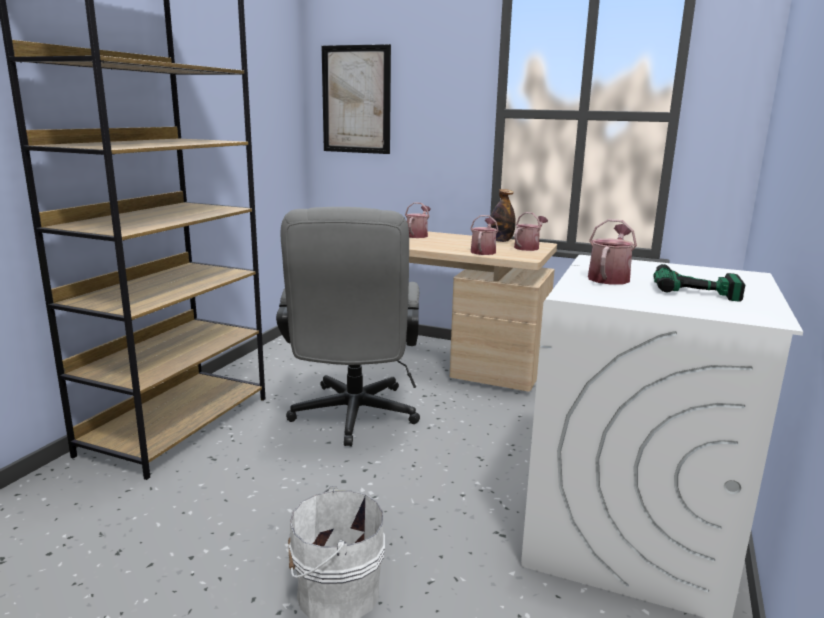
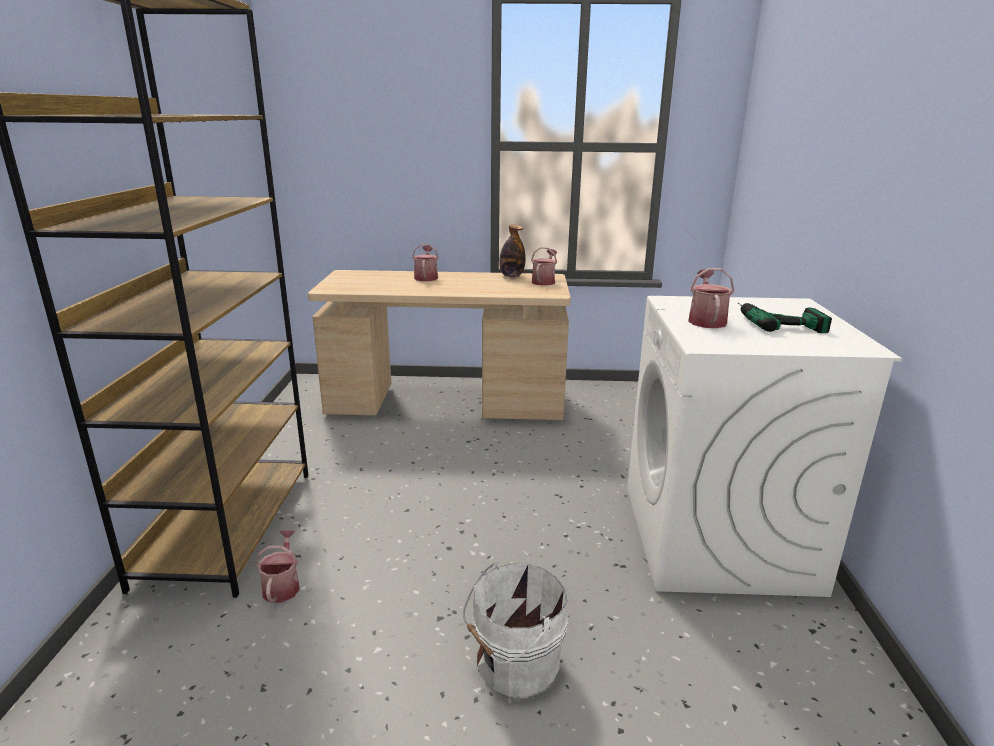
camera: 20 degrees left, 5 degrees up
grey office chair [276,207,420,446] -> none
picture [322,44,391,154] -> none
watering can [470,215,499,255] -> watering can moved to [256,530,300,603]

